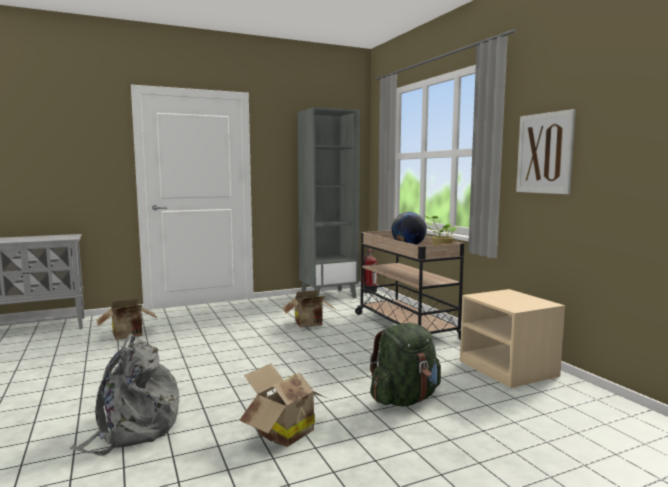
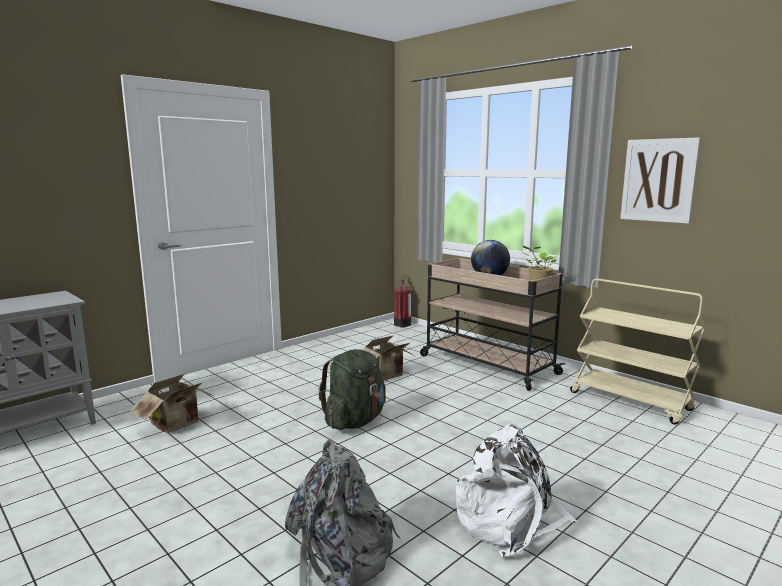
camera: 20 degrees left, 5 degrees up
cardboard box [239,364,328,447] -> white backpack [455,423,578,558]
grey bookcase [297,107,360,298] -> none
green backpack [370,323,441,406] -> green backpack moved to [318,349,386,430]
beige nightstand [460,289,565,389] -> beige cart [570,278,705,425]

